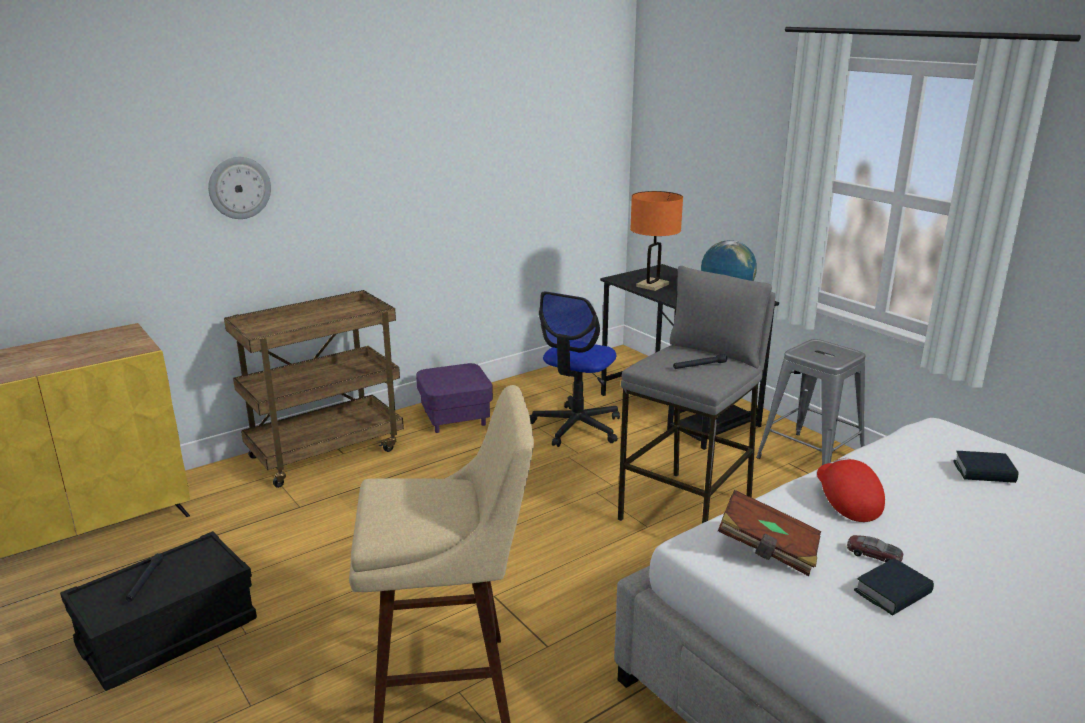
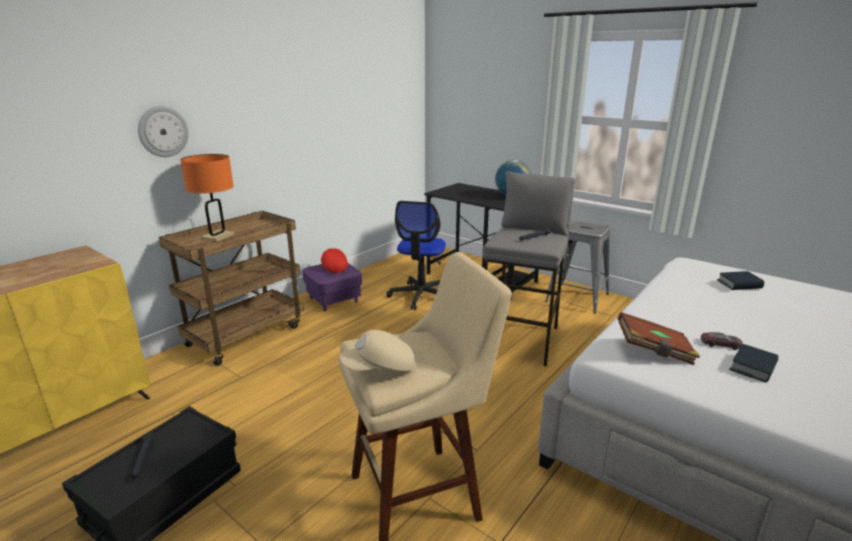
camera: 15 degrees left, 0 degrees up
orange table lamp [630,191,683,291] -> orange table lamp moved to [180,154,234,242]
red cap [817,458,885,522] -> red cap moved to [321,248,348,273]
none -> beige cap [340,330,415,372]

